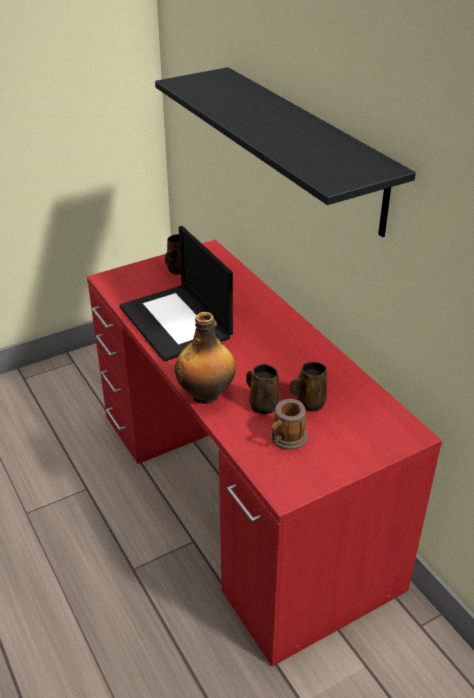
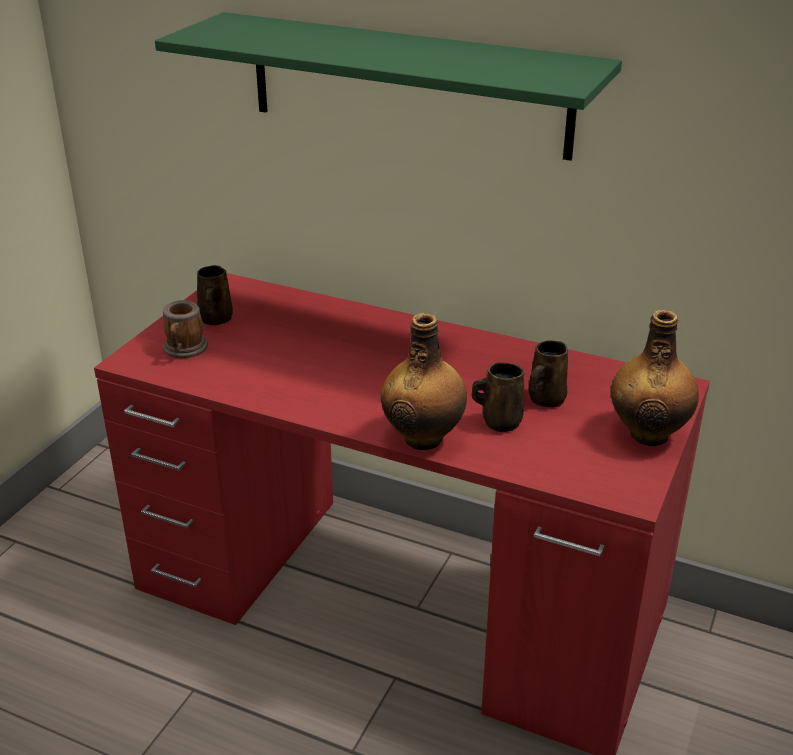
camera: 35 degrees left, 5 degrees down
laptop [120,226,233,362] -> none
black shelf [155,67,416,237] -> green shelf [155,12,622,161]
mug [270,399,308,450] -> mug moved to [163,300,208,358]
none -> bottle [611,310,699,446]

